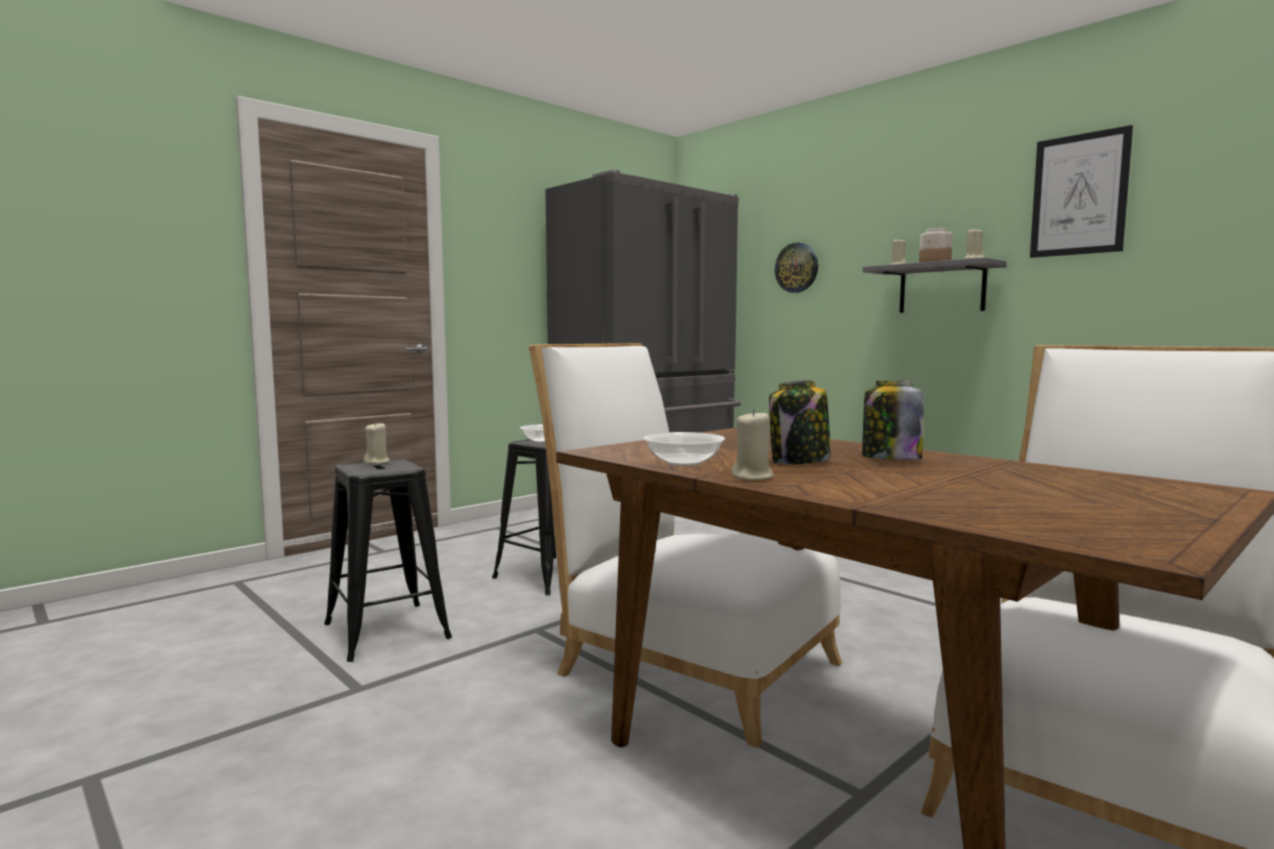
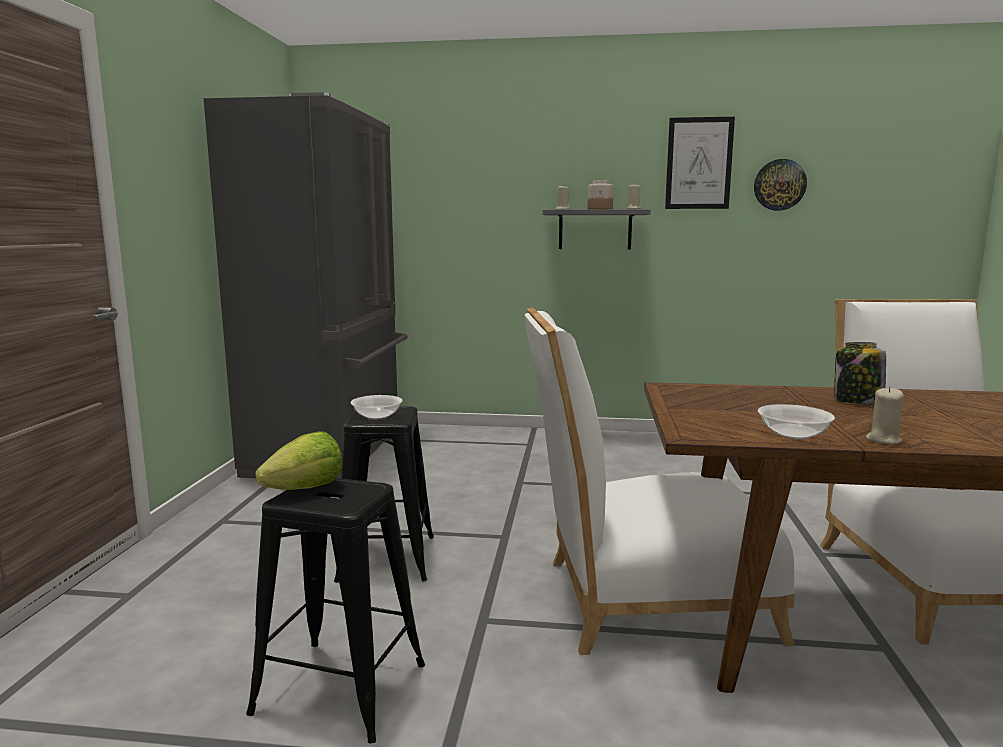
camera: 40 degrees left, 5 degrees up
beige candle [363,422,390,464] -> lettuce [255,431,342,490]
jar [769,380,831,465] -> none
wall clock [775,242,818,293] -> wall clock moved to [754,159,807,211]

